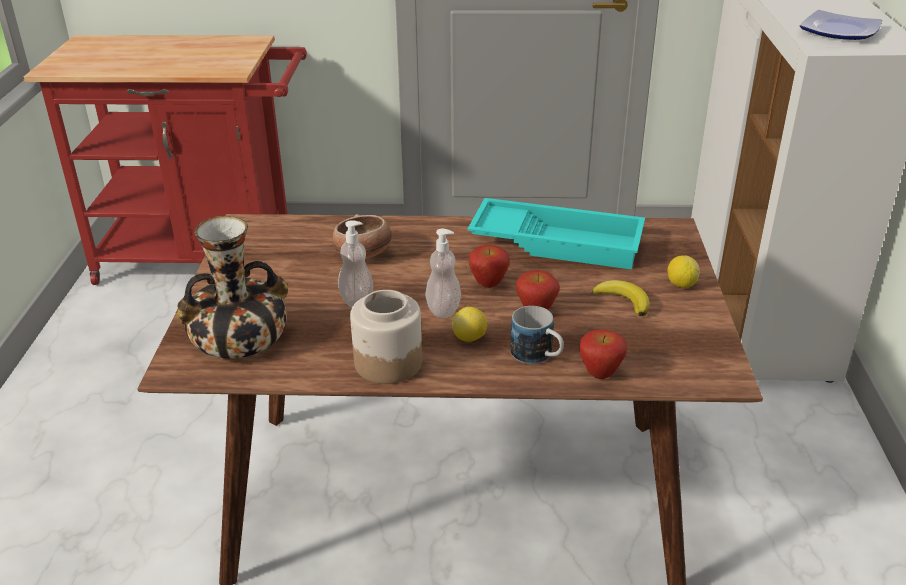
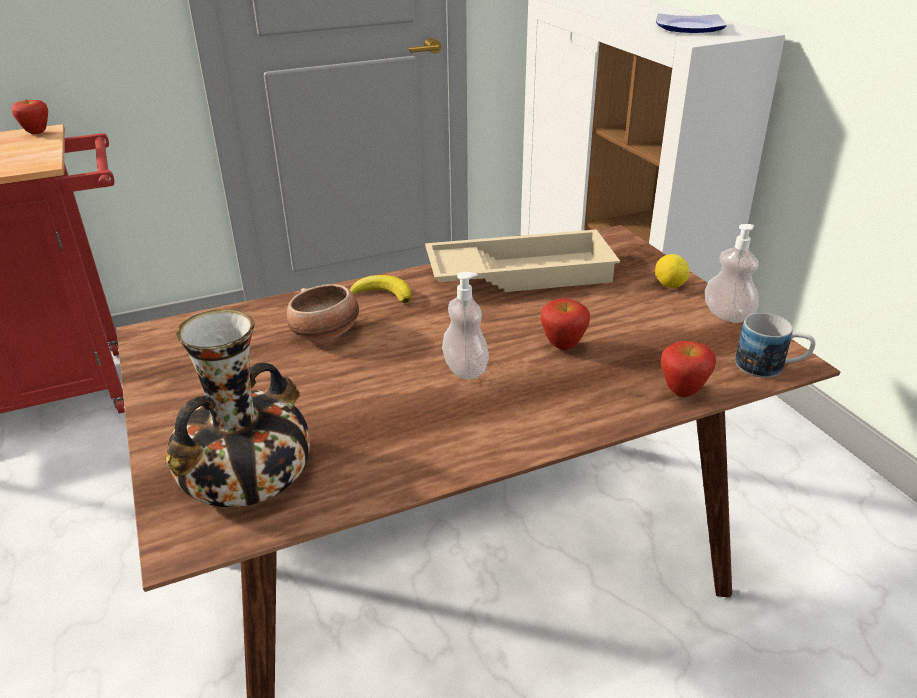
camera: 25 degrees left, 0 degrees up
soap dispenser [338,220,374,308] -> soap dispenser moved to [705,224,759,323]
jar [350,290,422,384] -> none
lemon [452,307,488,342] -> none
turquoise tray [467,198,645,270] -> beige tray [425,229,620,292]
apple [469,245,510,288] -> apple moved to [11,99,48,134]
mug [510,306,564,364] -> mug moved to [735,313,816,378]
banana [592,280,650,316] -> banana moved to [350,275,412,304]

